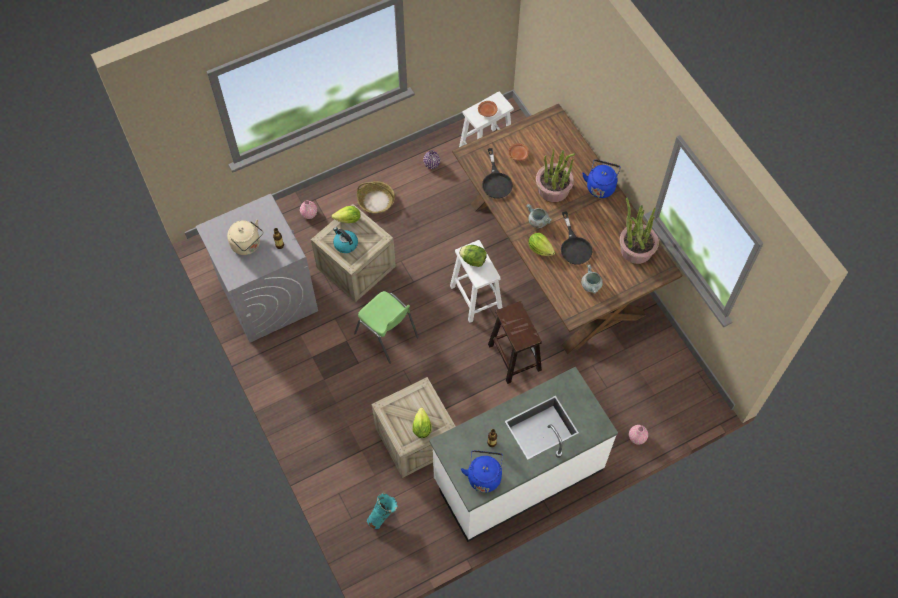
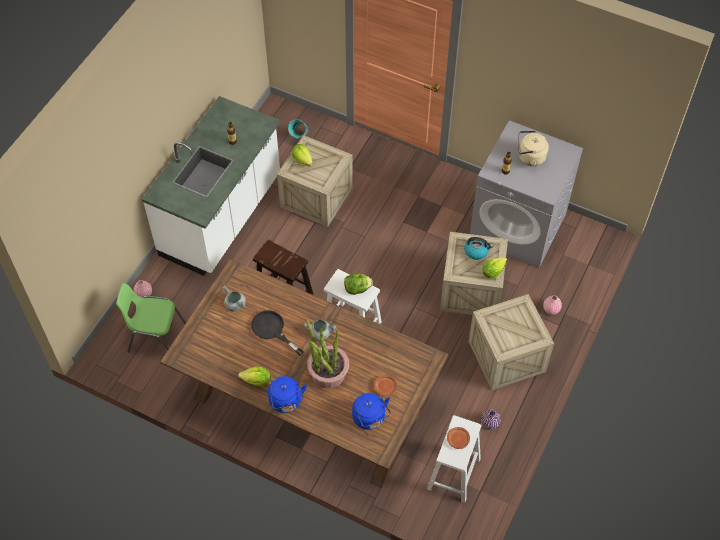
camera: 145 degrees right, 5 degrees down
green chair [354,291,419,364] -> green chair moved to [116,283,186,353]
basket [357,181,395,214] -> crate [468,294,554,390]
blue kettle [461,450,503,493] -> blue kettle moved to [352,393,391,430]
black frying pan [482,148,513,199] -> none
lettuce [529,233,555,256] -> lettuce moved to [238,366,271,386]
potted plant [620,198,659,264] -> none

